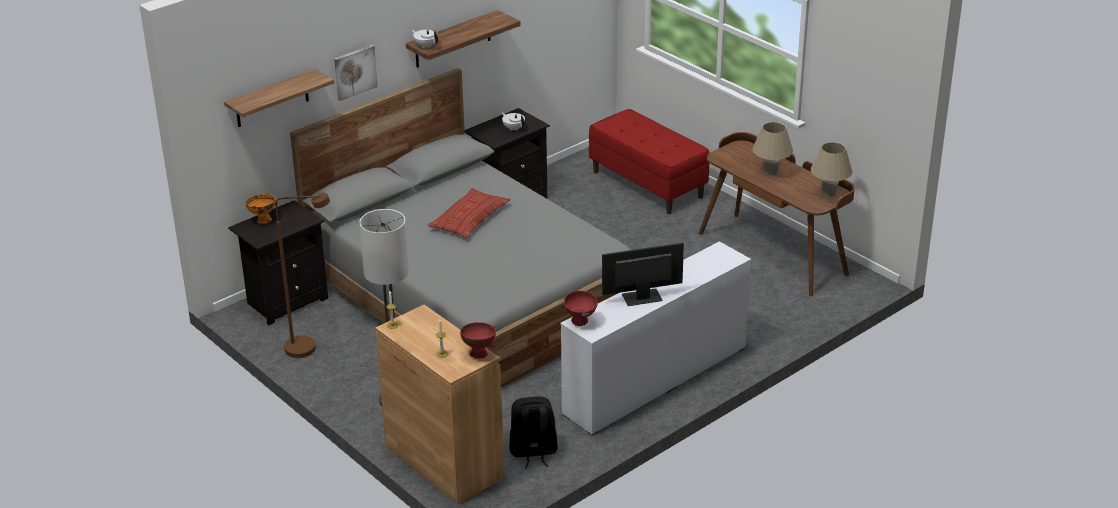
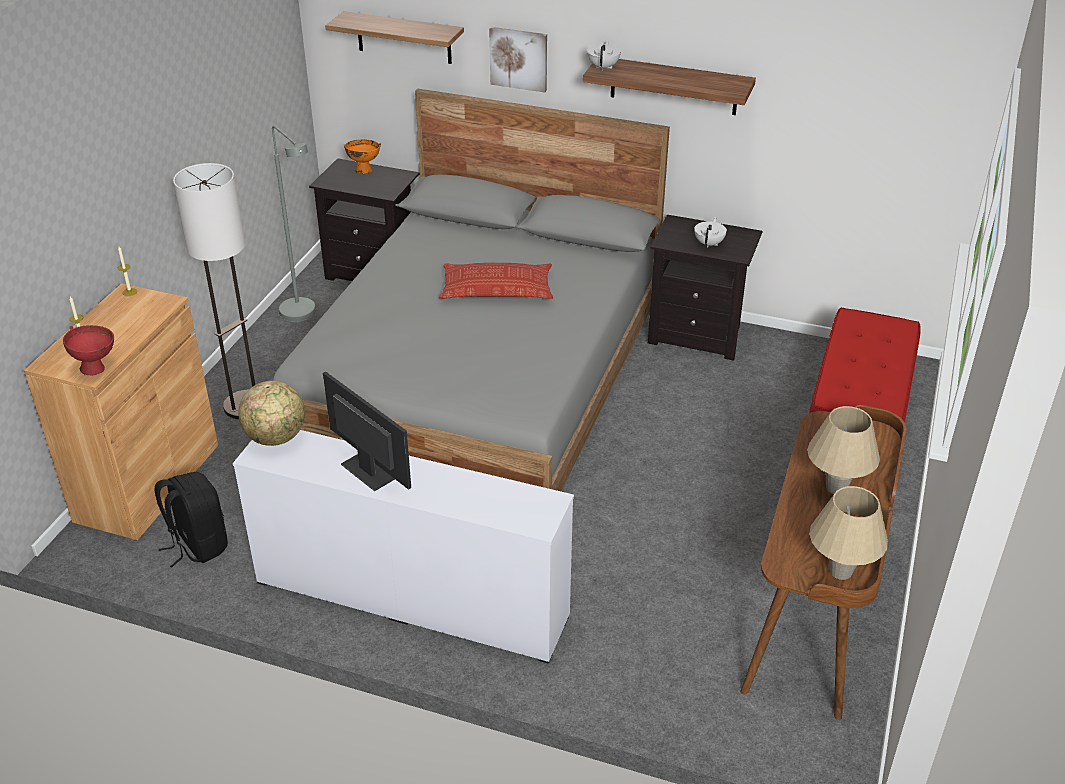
camera: 60 degrees right, 5 degrees up
brown floor lamp [275,193,330,358] -> grey floor lamp [272,126,316,322]
red bowl [564,291,598,326] -> globe [239,381,305,446]

